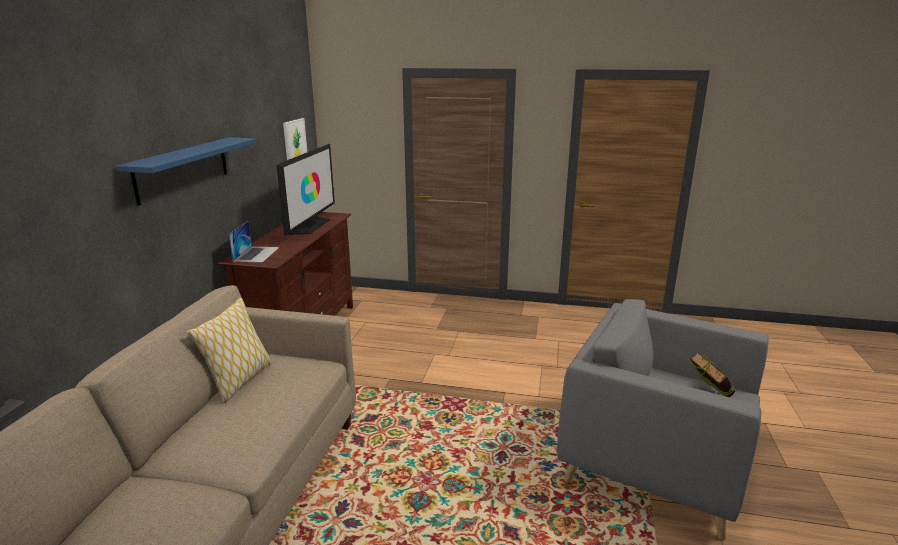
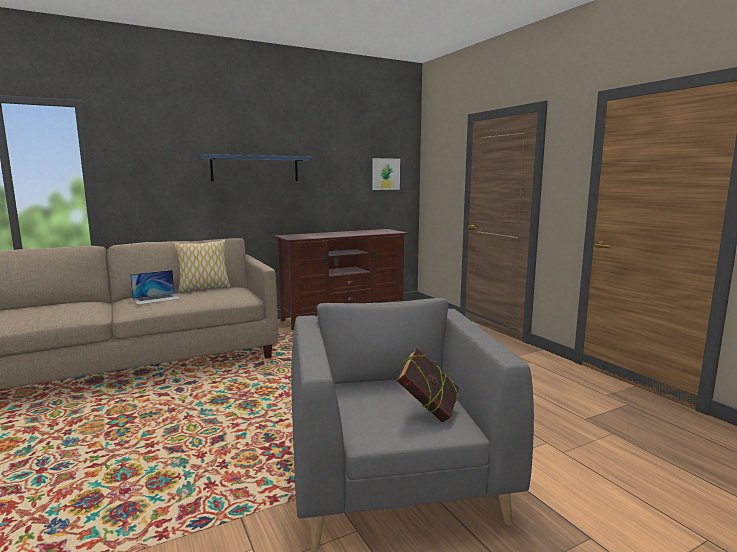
camera: 50 degrees right, 10 degrees down
laptop [229,221,279,263] -> laptop moved to [130,270,181,305]
television [276,144,335,236] -> none

